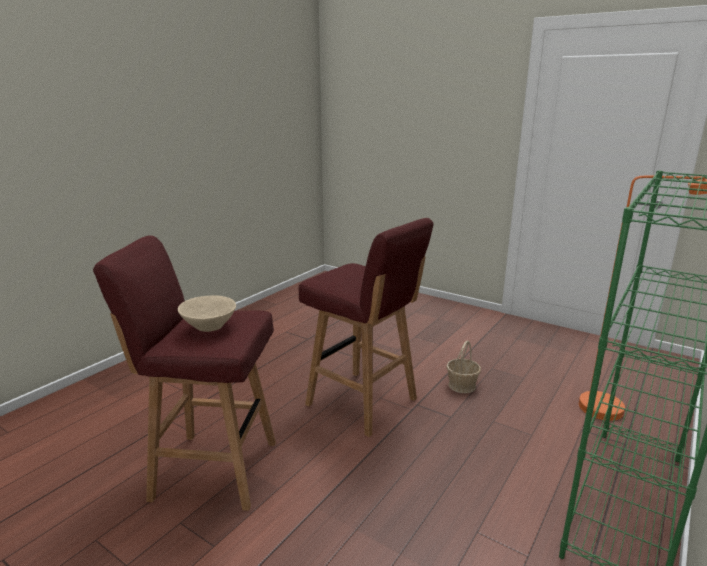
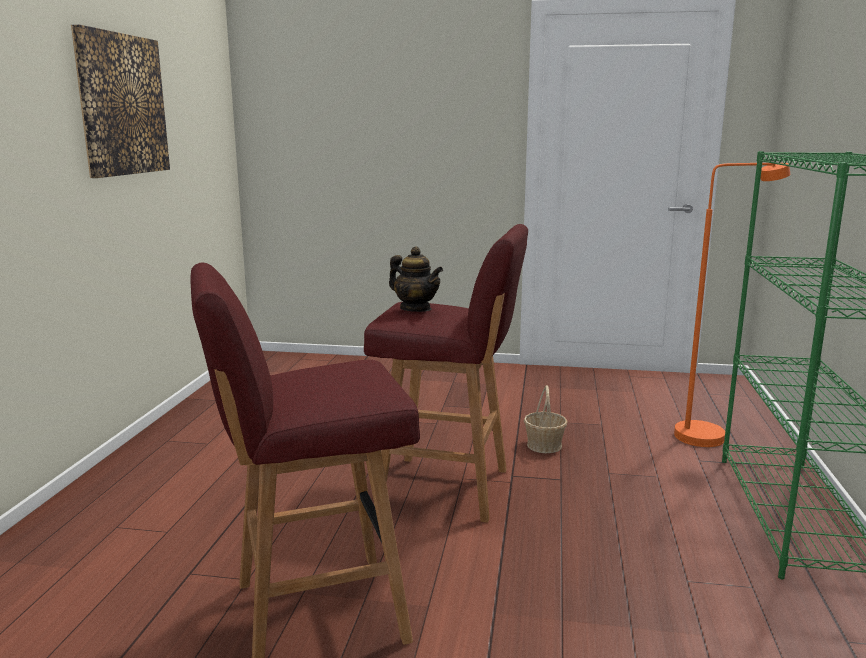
camera: 25 degrees left, 5 degrees down
beige bowl [178,296,236,332] -> none
none -> picture [71,24,170,178]
none -> teapot [389,246,443,312]

